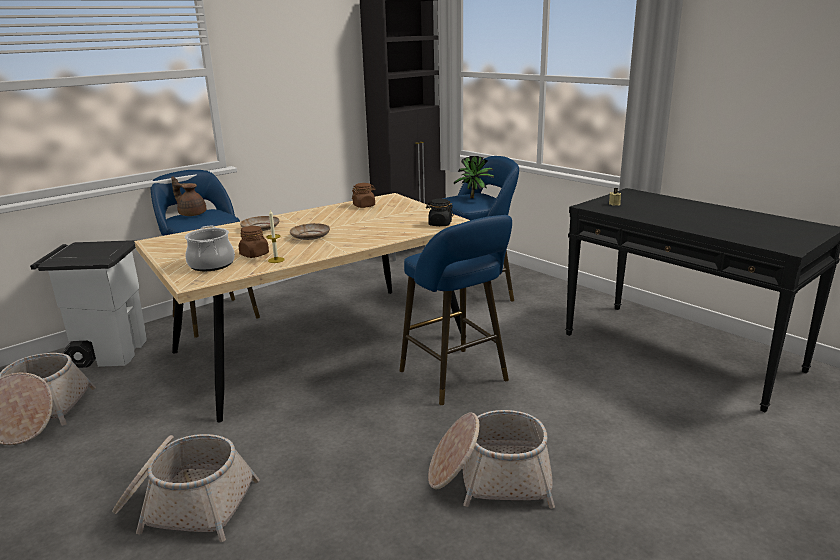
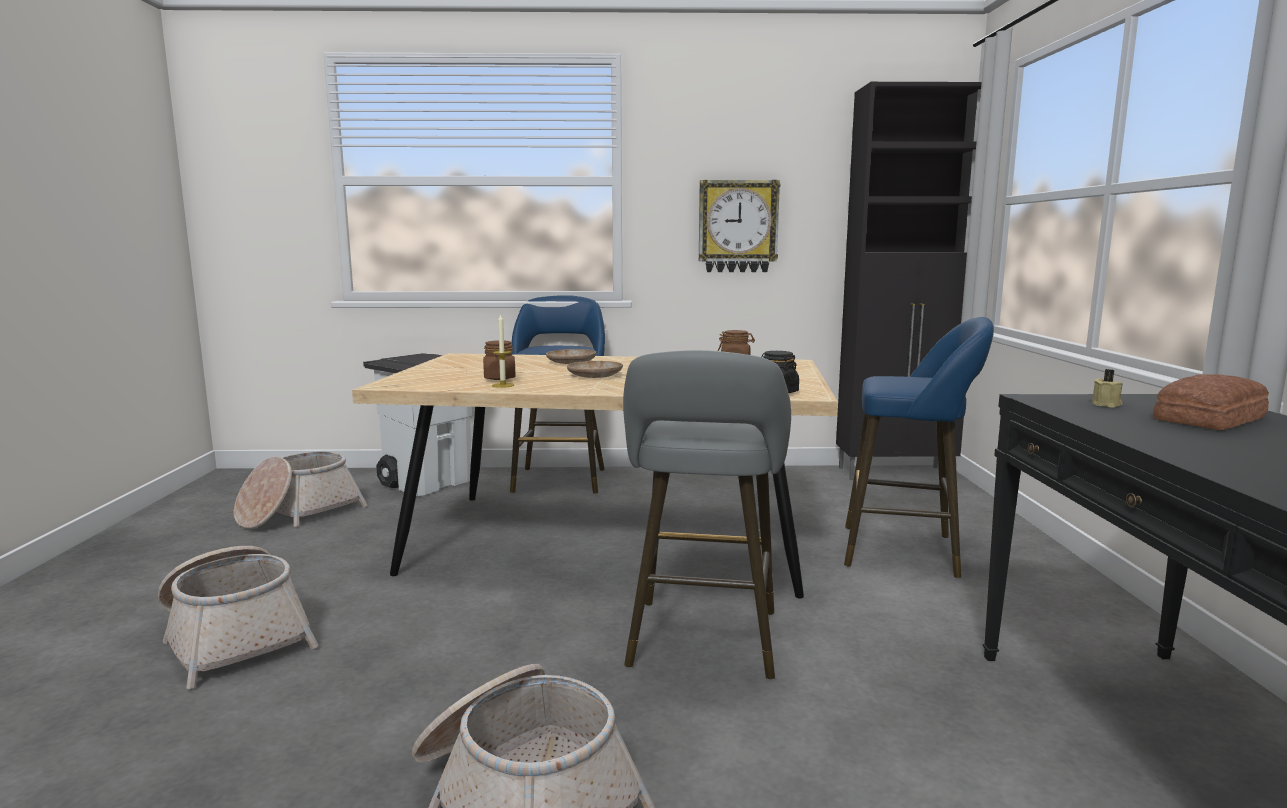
camera: 40 degrees right, 10 degrees down
brown teapot [171,176,206,216] -> none
cooking pot [185,226,235,271] -> none
blue stool [399,215,512,405] -> grey stool [623,350,791,679]
potted plant [454,156,494,198] -> none
none -> wall clock [699,180,781,272]
none -> bread [1153,374,1269,430]

